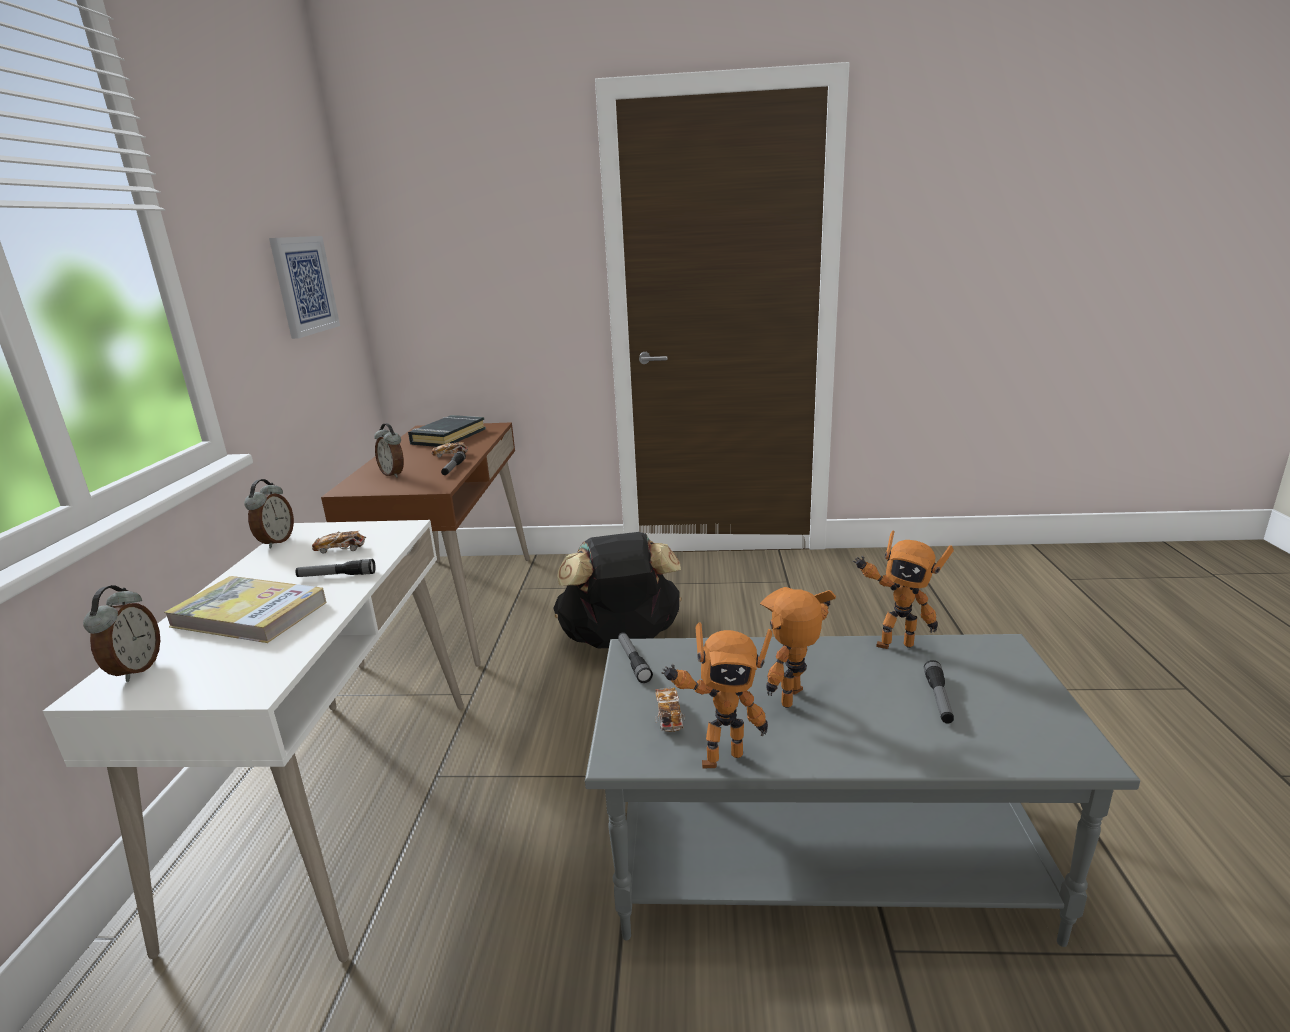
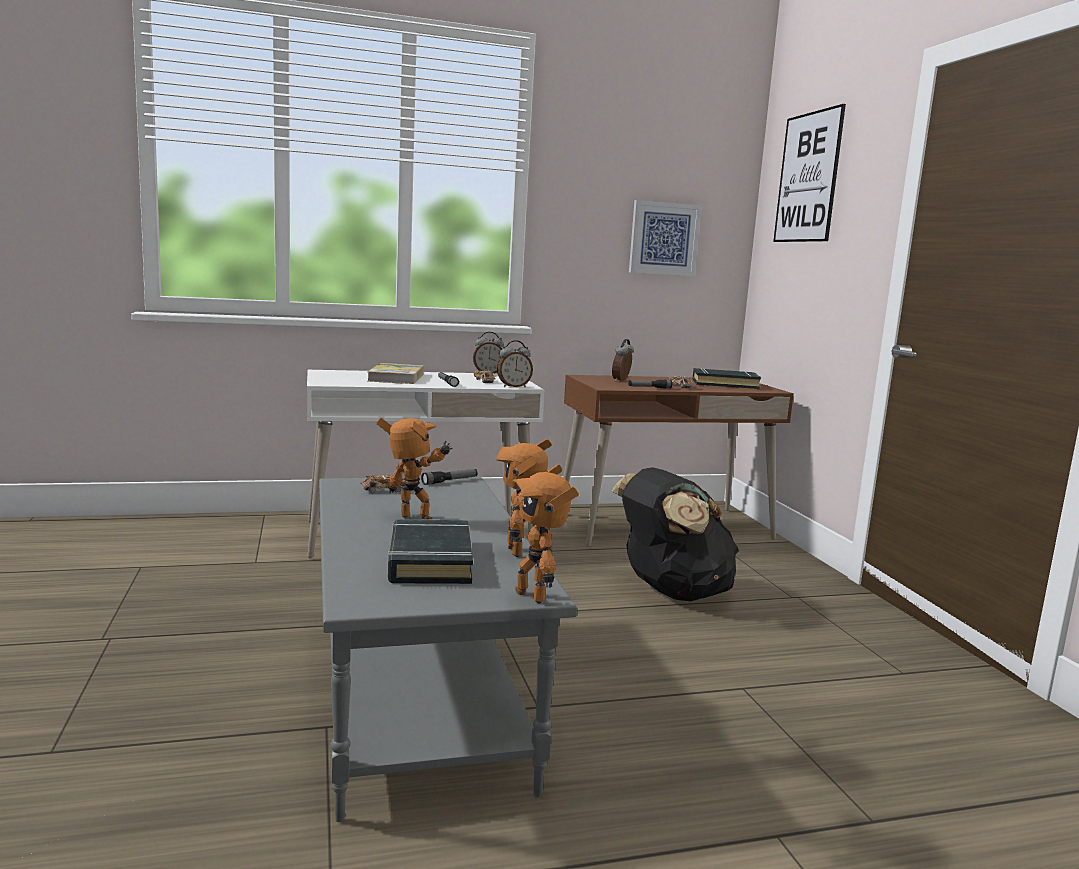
camera: 70 degrees right, 10 degrees down
alarm clock [83,585,160,682] -> alarm clock moved to [497,340,533,387]
toy robot [661,623,772,768] -> toy robot moved to [512,464,579,603]
flashlight [924,660,954,723] -> black book [387,519,473,584]
none -> picture [773,104,846,242]

